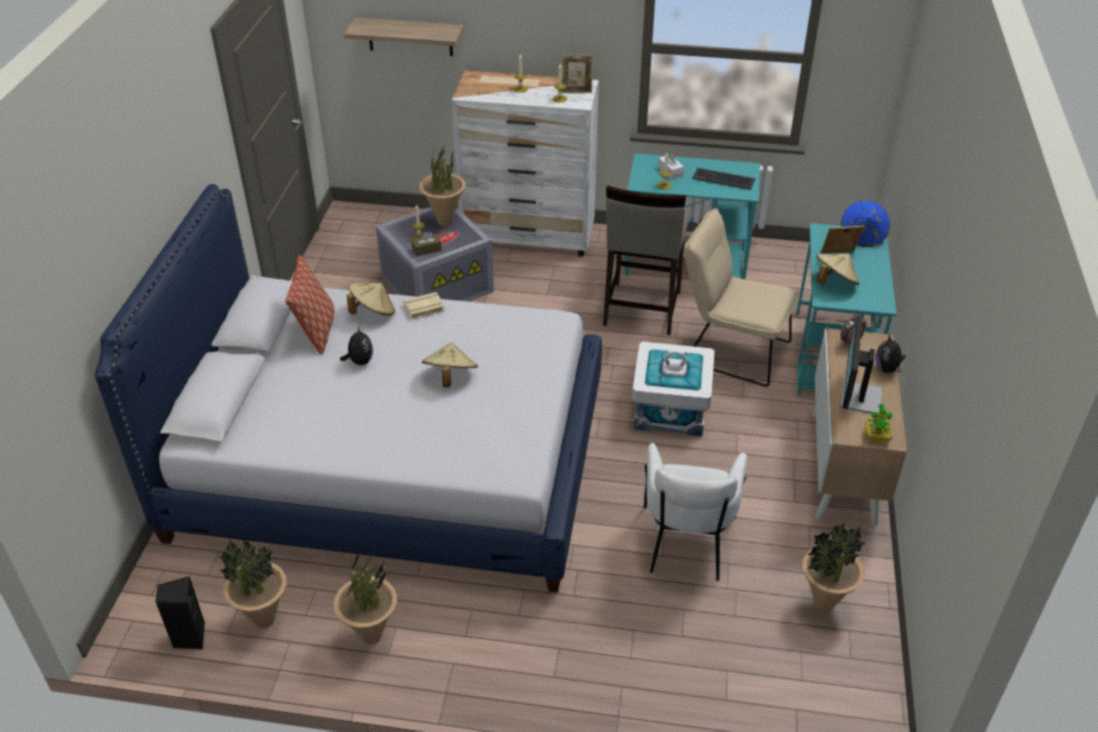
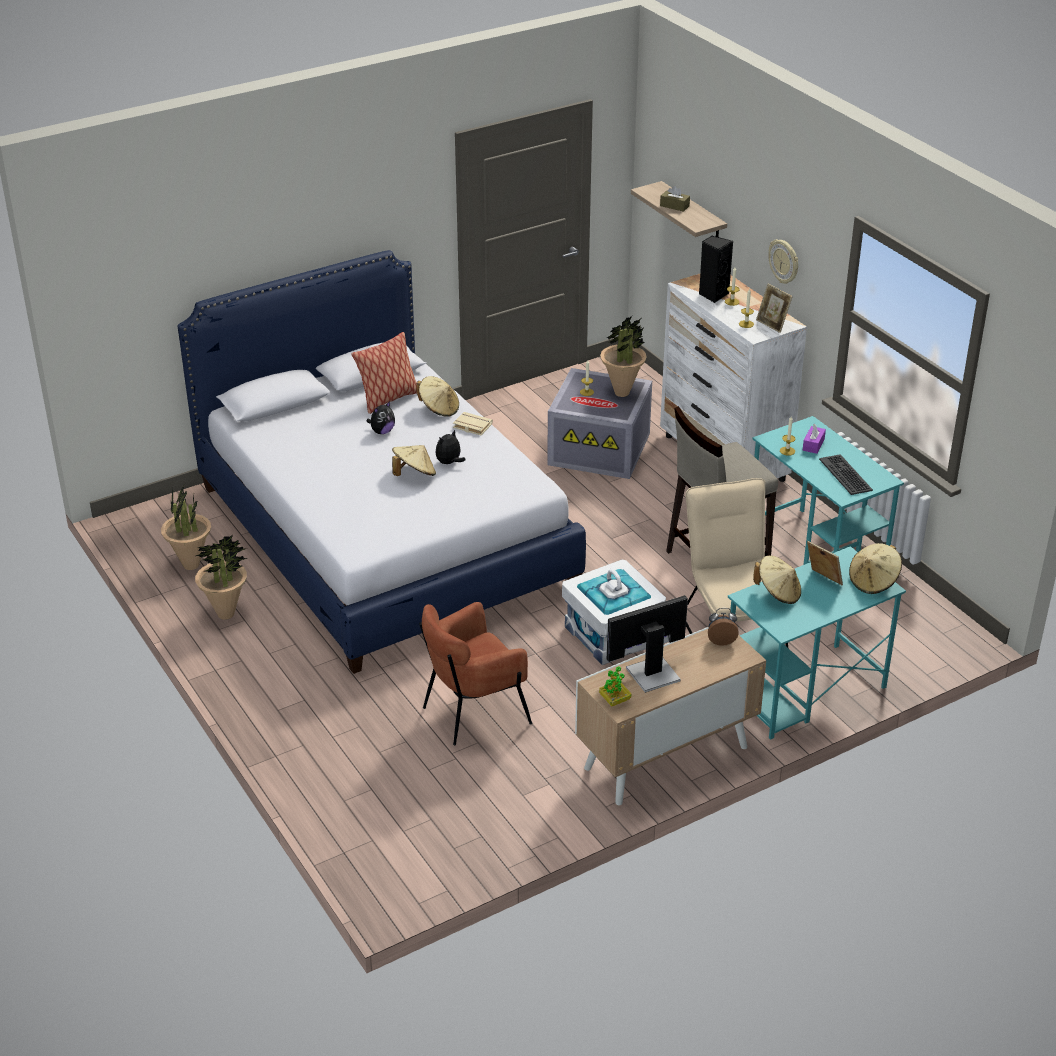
camera: 50 degrees right, 5 degrees down
black speaker [156,576,205,649] -> black speaker moved to [699,236,733,303]
brown tissue box [412,232,442,257] -> brown tissue box moved to [660,186,690,212]
white armchair [644,443,747,581] -> brown armchair [419,602,532,745]
white tissue box [658,152,684,179] -> purple tissue box [803,424,826,454]
potted plant [803,523,866,612] -> none
blue hat [841,200,890,247] -> beige hat [849,543,902,594]
plush toy [875,334,905,373] -> plush toy moved to [436,429,466,464]
none -> wall clock [768,239,798,284]

